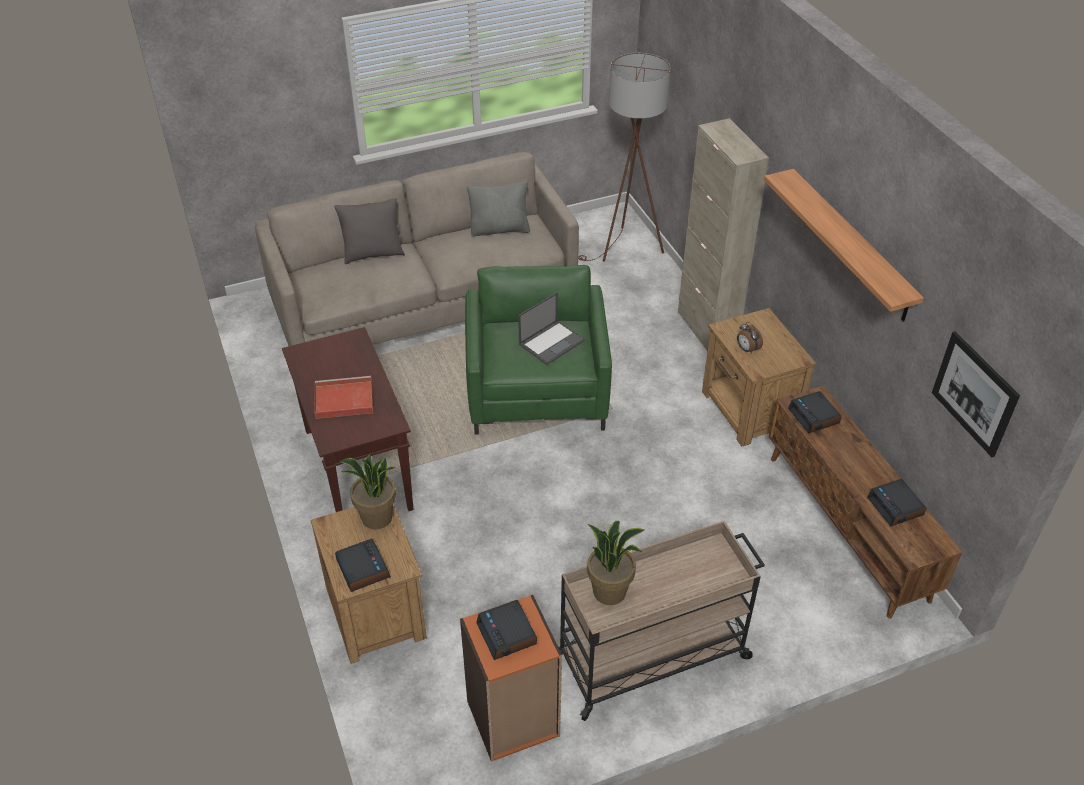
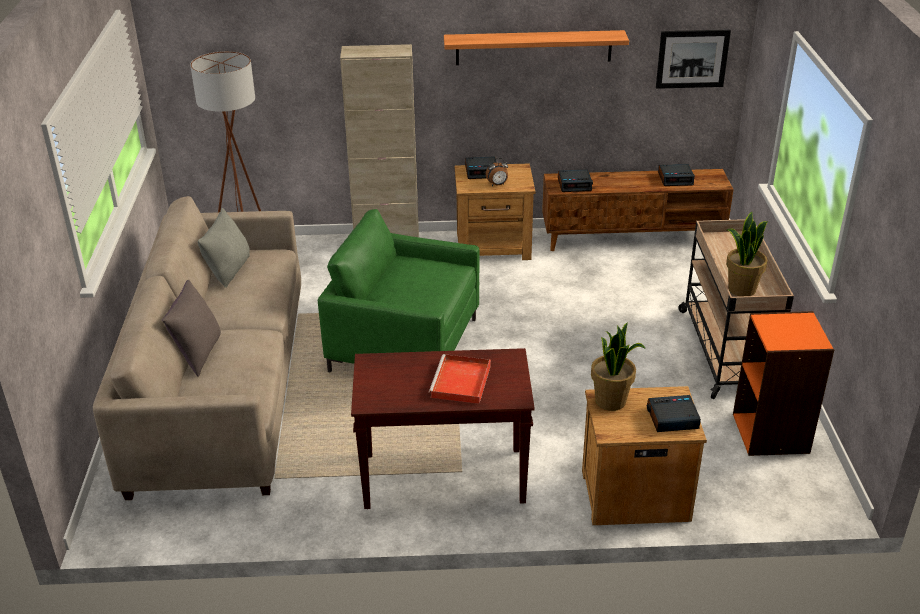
camera: 70 degrees left, 10 degrees down
alarm clock [476,600,537,660] -> alarm clock moved to [465,156,496,179]
laptop [518,292,585,365] -> none

